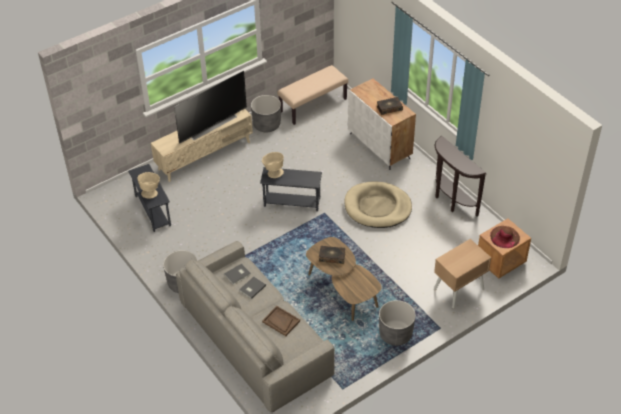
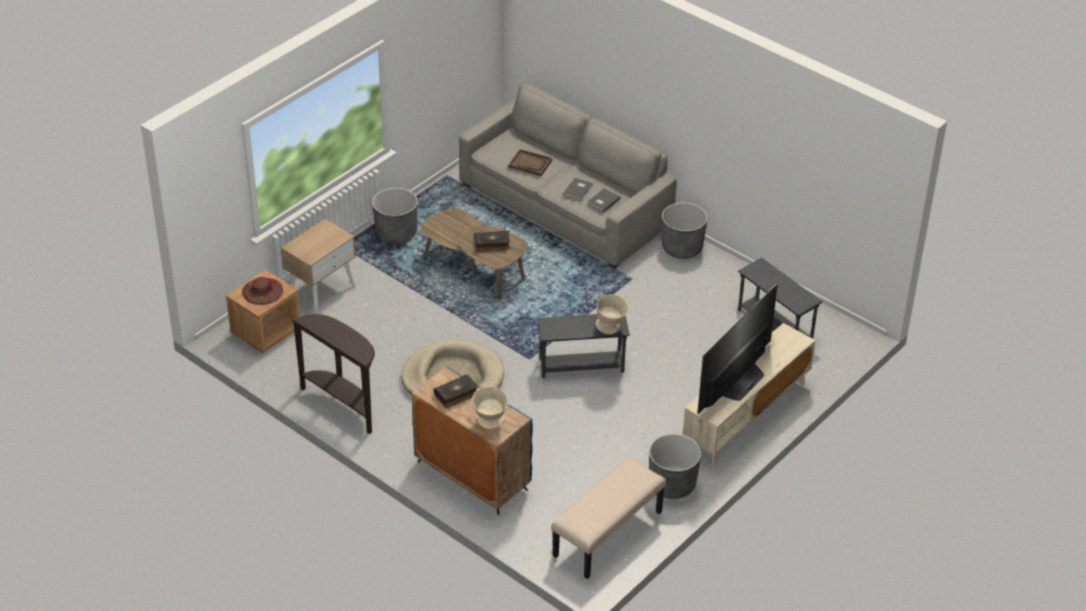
camera: 165 degrees right, 5 degrees down
beige bowl [137,172,160,198] -> beige bowl moved to [471,386,508,429]
white cabinet [348,79,416,170] -> blue cabinet [412,366,533,515]

